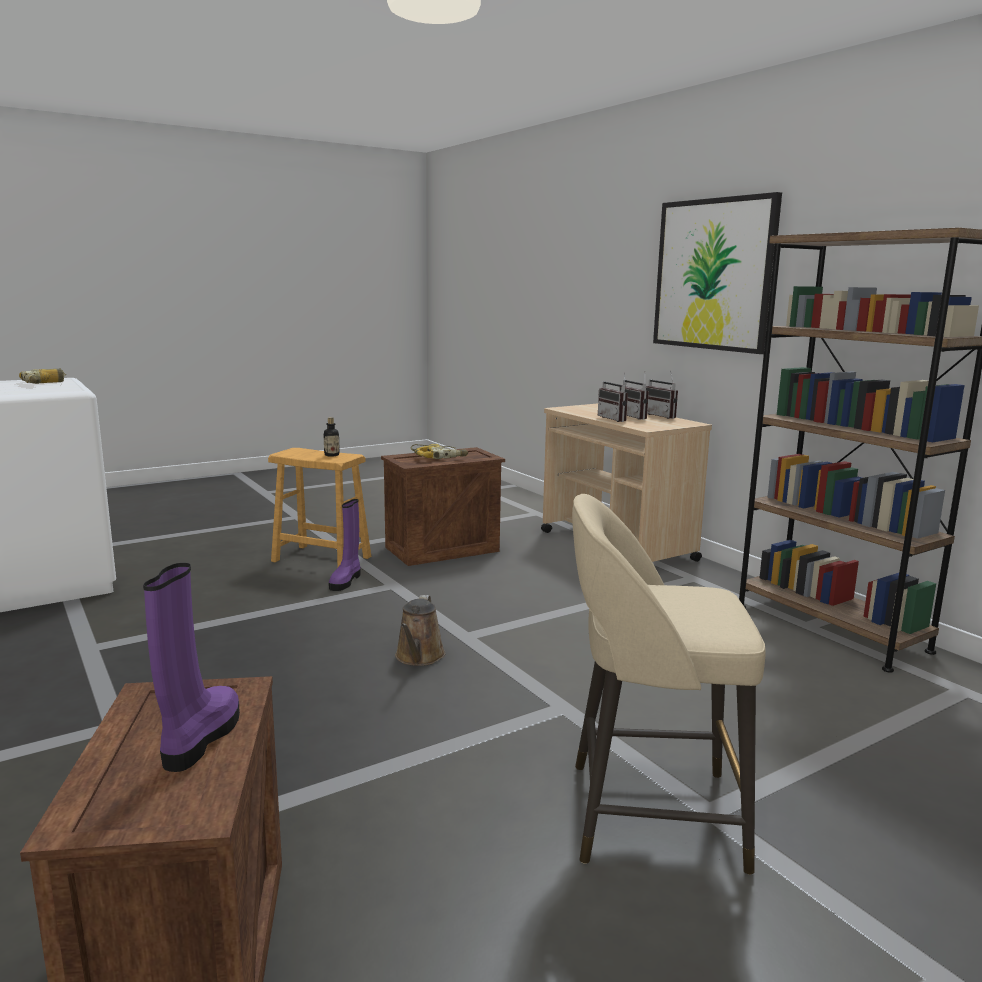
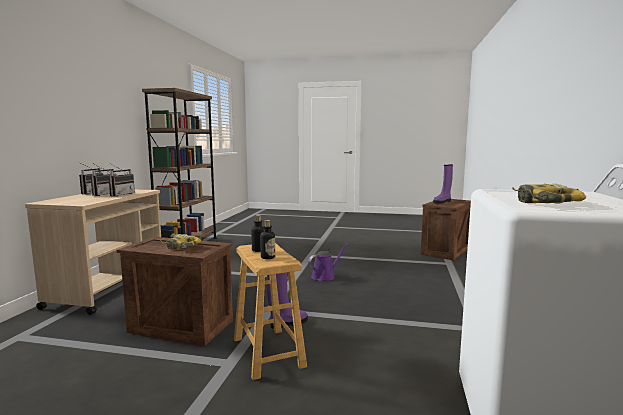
camera: 135 degrees left, 5 degrees down
brown watering can [395,595,446,666] -> purple watering can [308,243,348,281]
beige stool [572,494,766,875] -> none
picture [653,192,782,354] -> none
none -> bottle [260,220,275,259]

